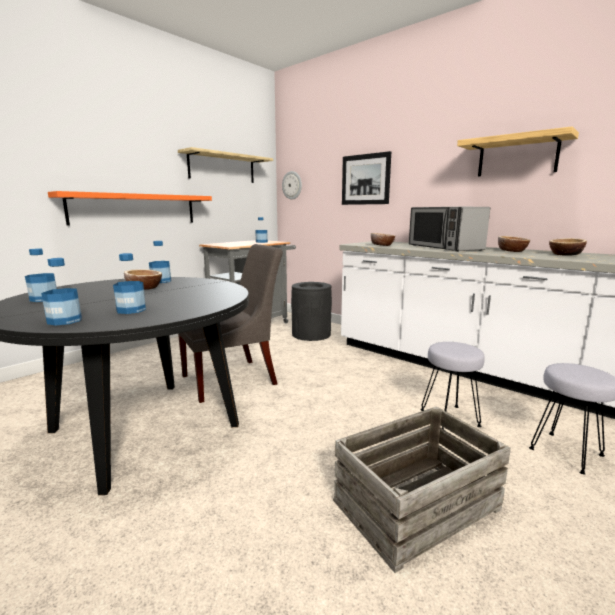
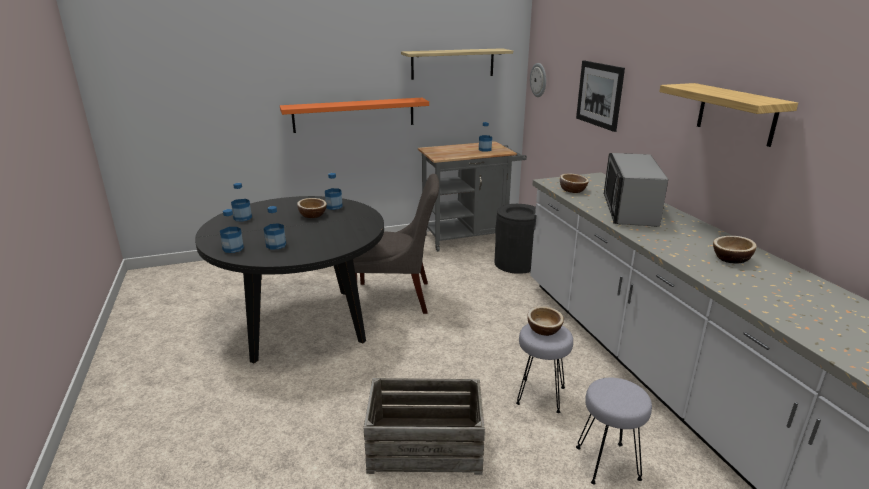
camera: 30 degrees right, 10 degrees up
bowl [498,236,530,252] -> bowl moved to [527,306,564,336]

